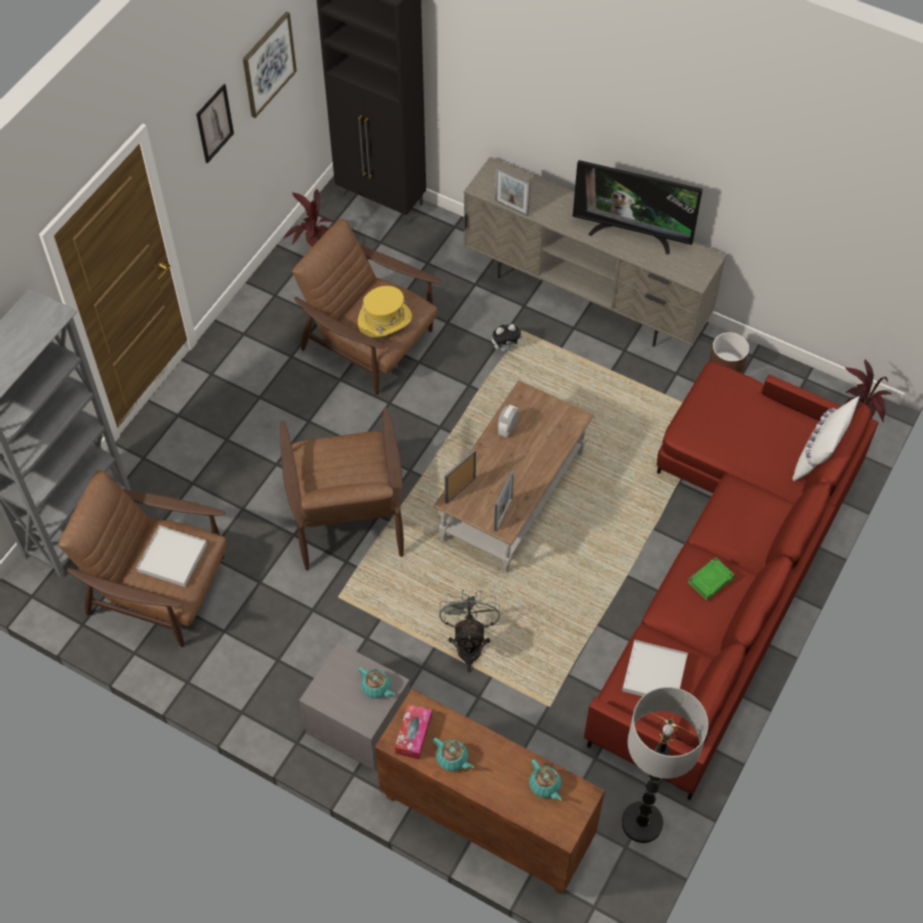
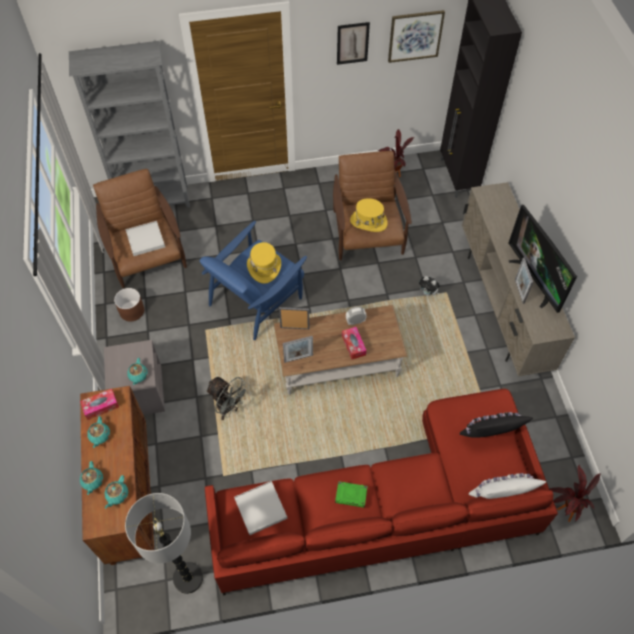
camera: 50 degrees right, 0 degrees up
brown armchair [280,407,404,571] -> blue armchair [200,221,307,340]
grey fan [439,589,500,672] -> grey fan turned 75 degrees clockwise [206,377,249,420]
picture frame [495,167,530,216] -> picture frame moved to [515,258,533,304]
brown planter [709,332,749,373] -> brown planter moved to [114,288,144,321]
none -> turquoise teapot [80,461,103,495]
none -> yellow hat [247,242,281,284]
none -> tissue box [342,327,367,360]
none -> black pillow [460,412,533,438]

